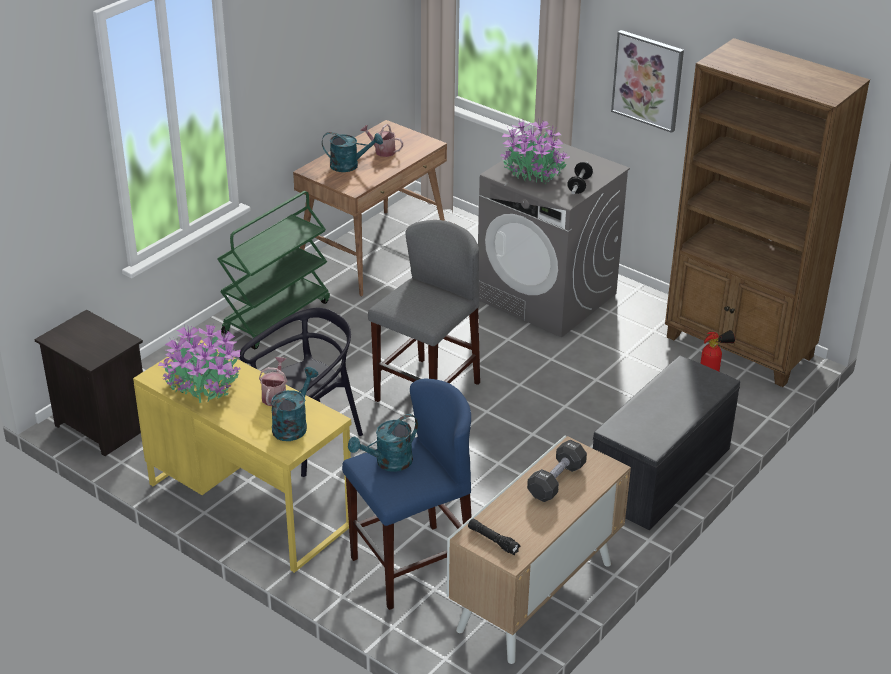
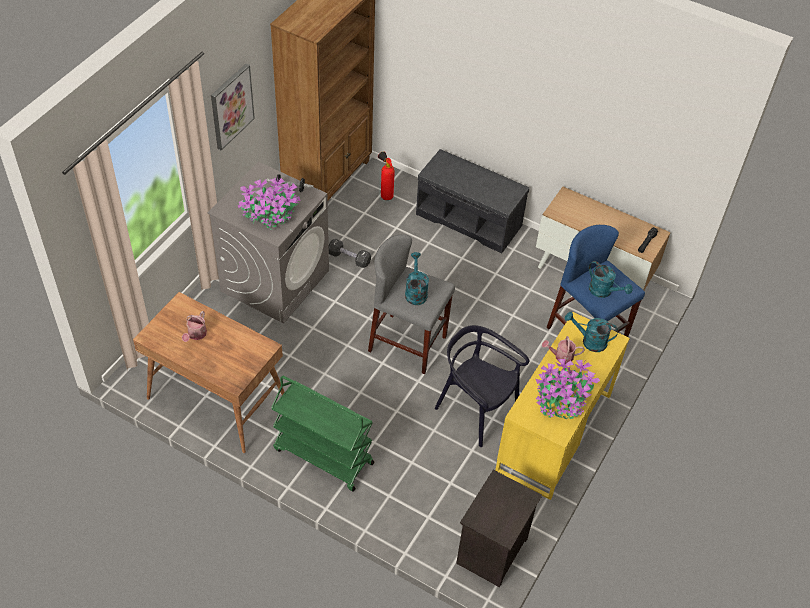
camera: 100 degrees left, 15 degrees up
turquoise watering can [322,132,383,172] -> turquoise watering can moved to [405,252,429,305]
black dumbbell [527,440,587,502] -> black dumbbell moved to [329,239,371,268]

